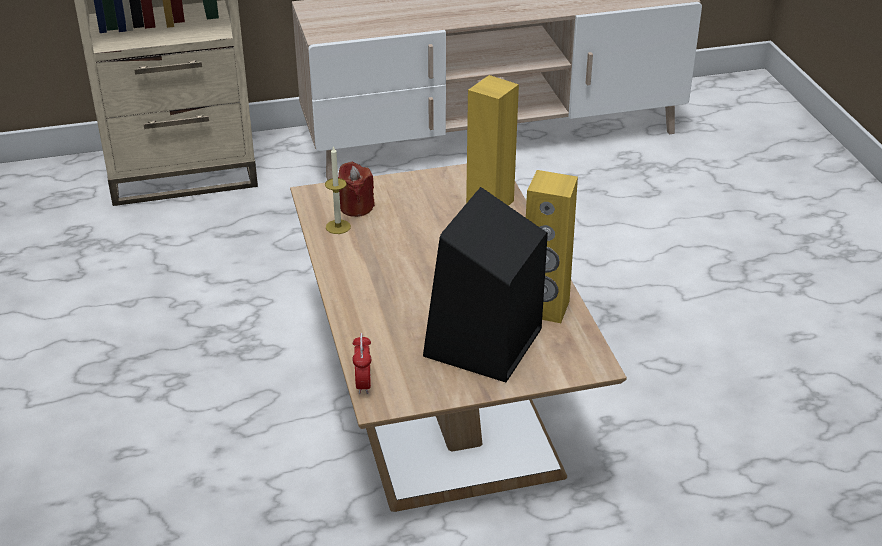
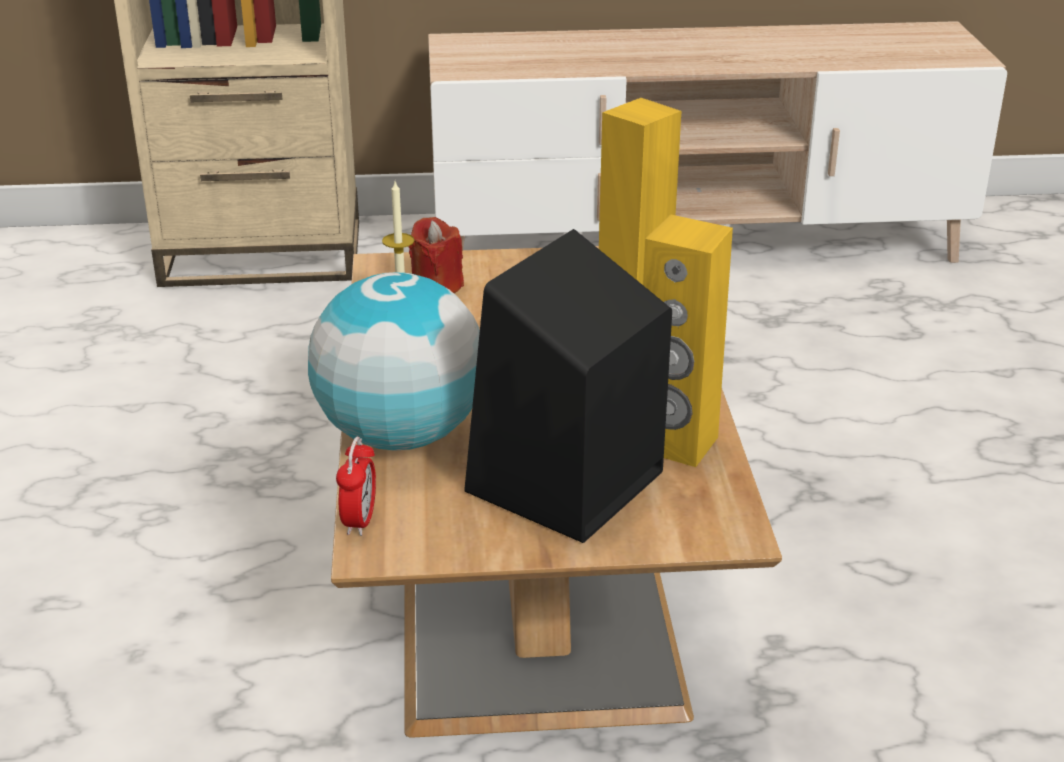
camera: 10 degrees right, 5 degrees down
none -> globe [308,272,480,451]

